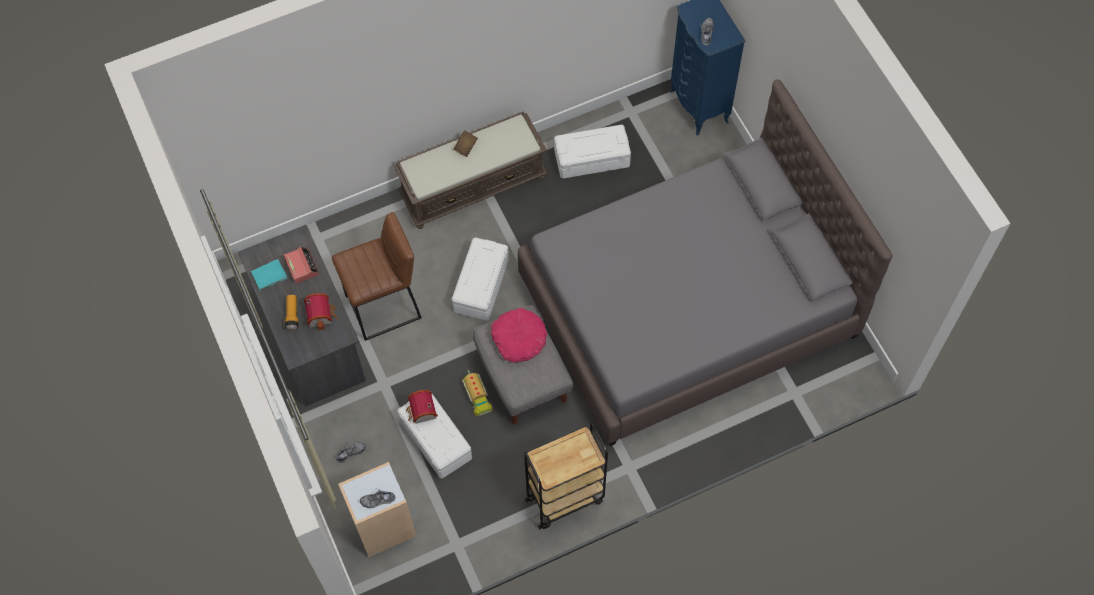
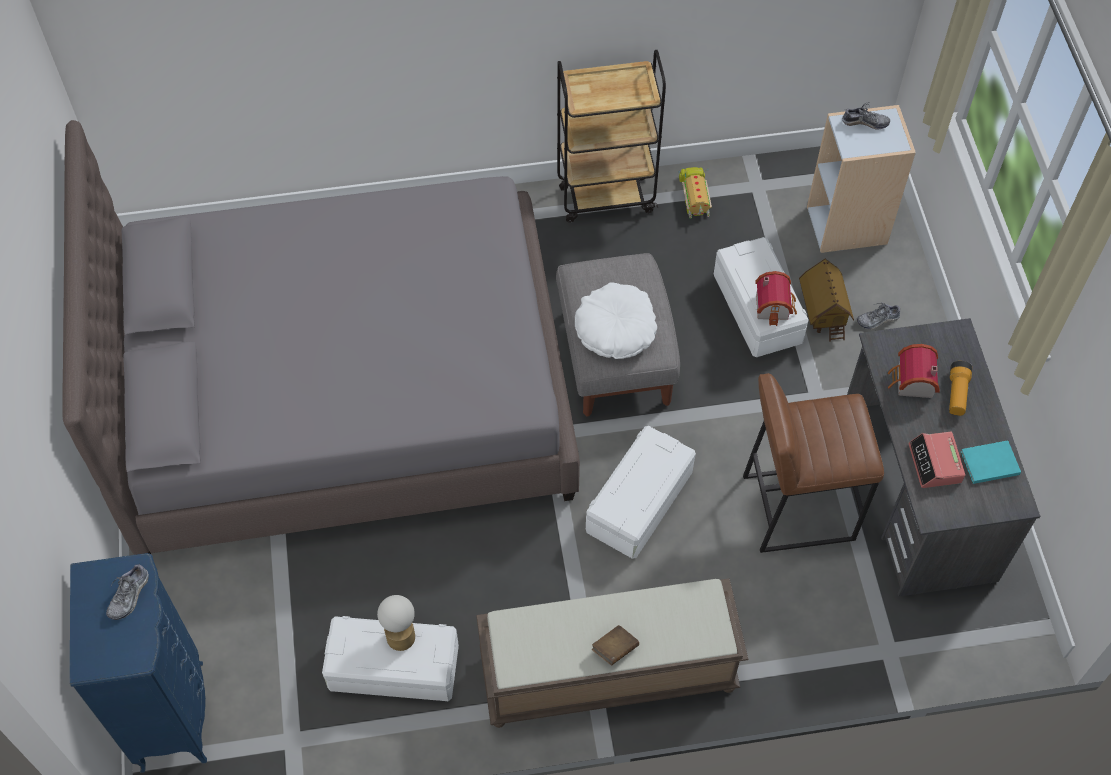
camera: 165 degrees left, 5 degrees down
toy truck [462,370,493,417] -> toy truck moved to [678,167,712,218]
pink pillow [491,308,547,363] -> white pillow [575,282,657,359]
none -> table lamp [377,595,415,651]
none -> toy house [799,259,854,342]

